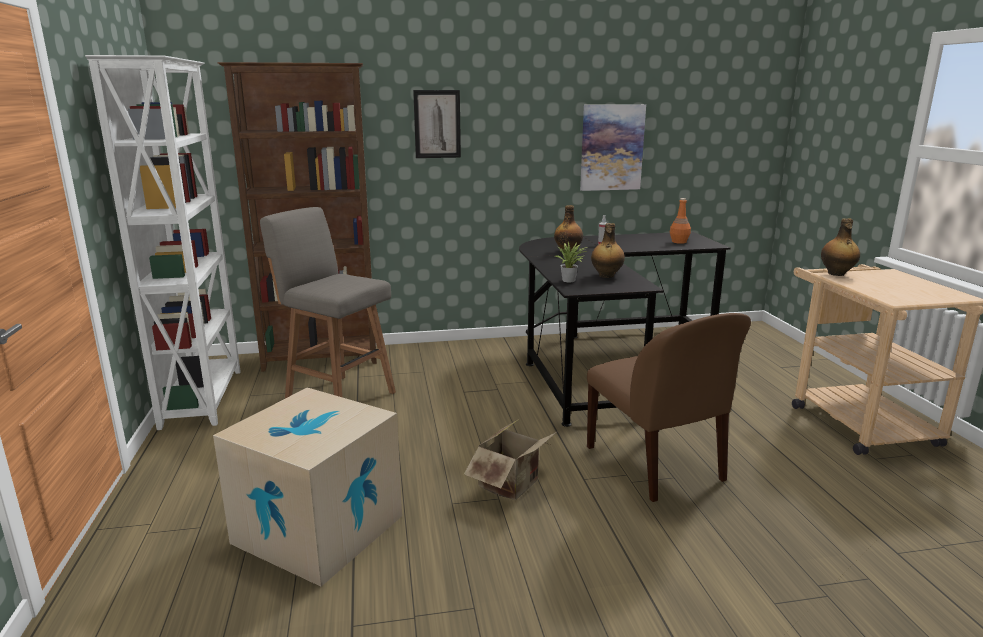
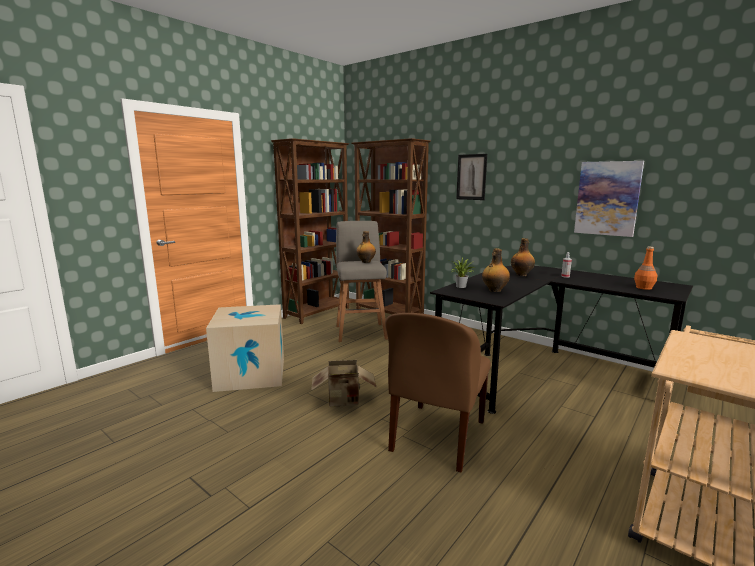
camera: 50 degrees right, 5 degrees down
white bookcase [85,55,241,430] -> brown bookcase [271,138,350,324]
bottle [821,218,860,276] -> bottle moved to [356,231,376,263]

